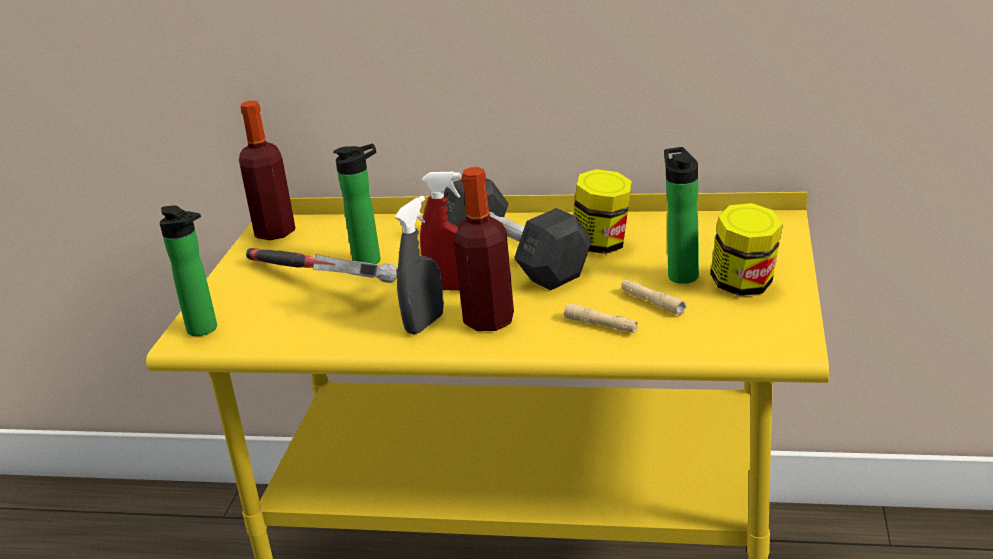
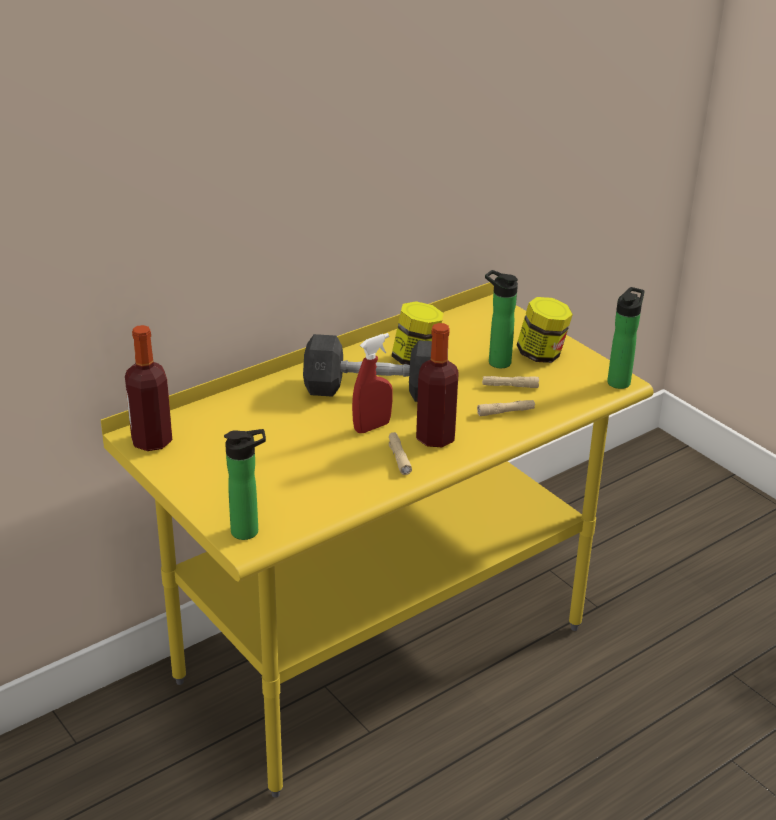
camera: 50 degrees left, 5 degrees up
hammer [246,248,397,283] -> none
bottle [333,143,381,264] -> bottle moved to [607,287,645,389]
grey spray bottle [395,196,444,335] -> beige flashlight [389,432,412,475]

